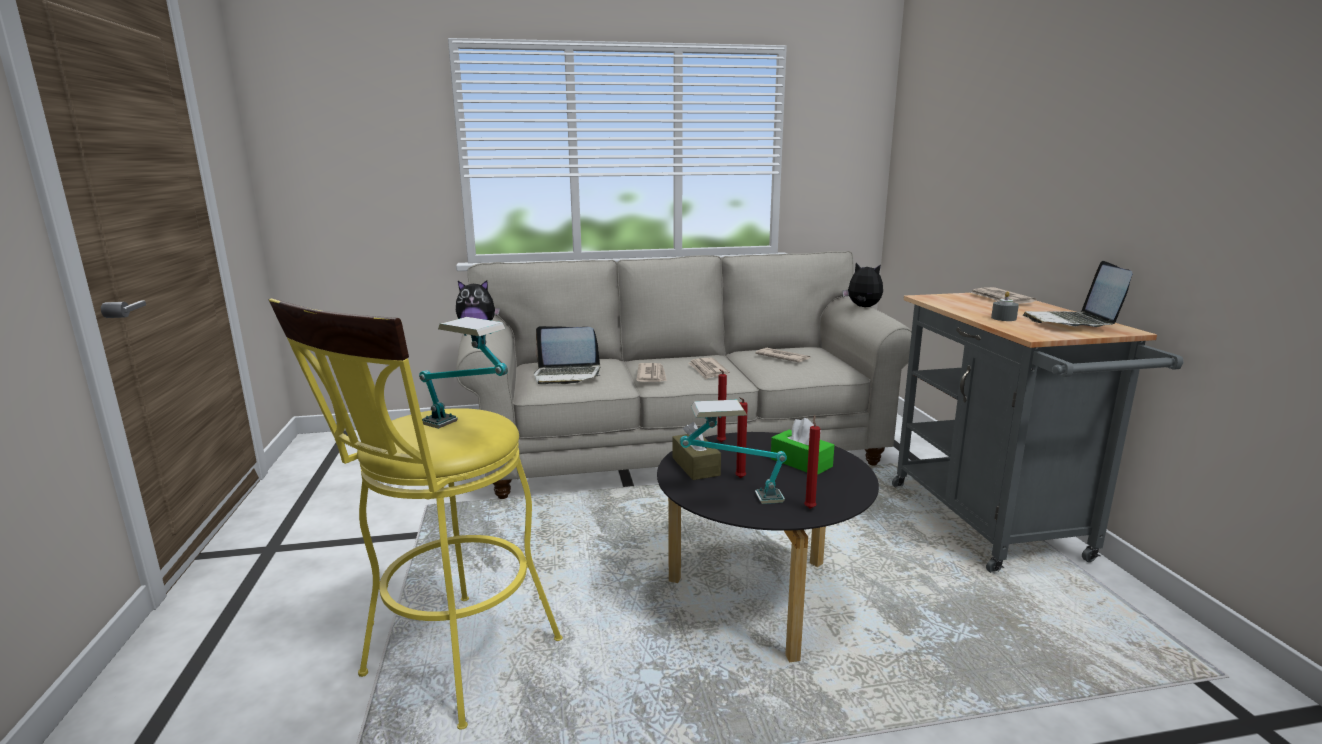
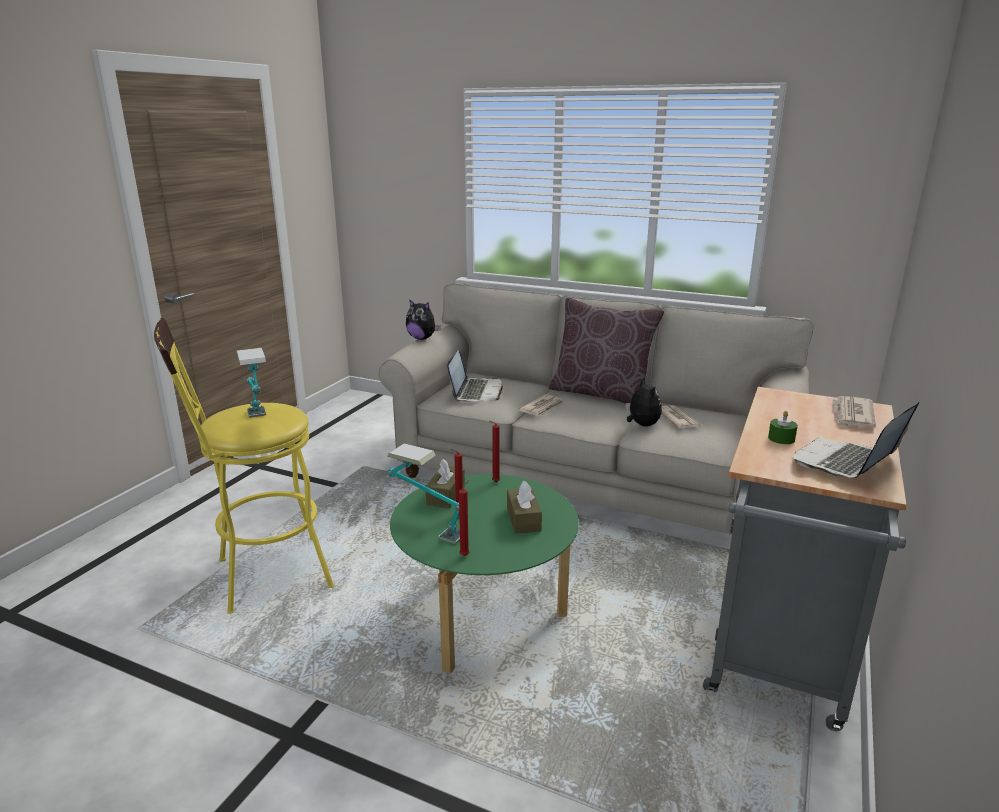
camera: 35 degrees right, 5 degrees up
laptop [534,326,601,384] -> laptop turned 120 degrees counterclockwise [447,350,503,402]
black coffee table [657,432,879,662] -> green coffee table [390,474,579,674]
newspaper [688,357,730,379] -> none
green tissue box [771,418,834,475] -> brown tissue box [507,481,542,534]
plush toy [842,263,883,307] -> plush toy moved to [626,377,662,426]
grey candle [991,291,1019,321] -> green candle [768,411,798,444]
none -> brown pillow [549,298,664,404]

